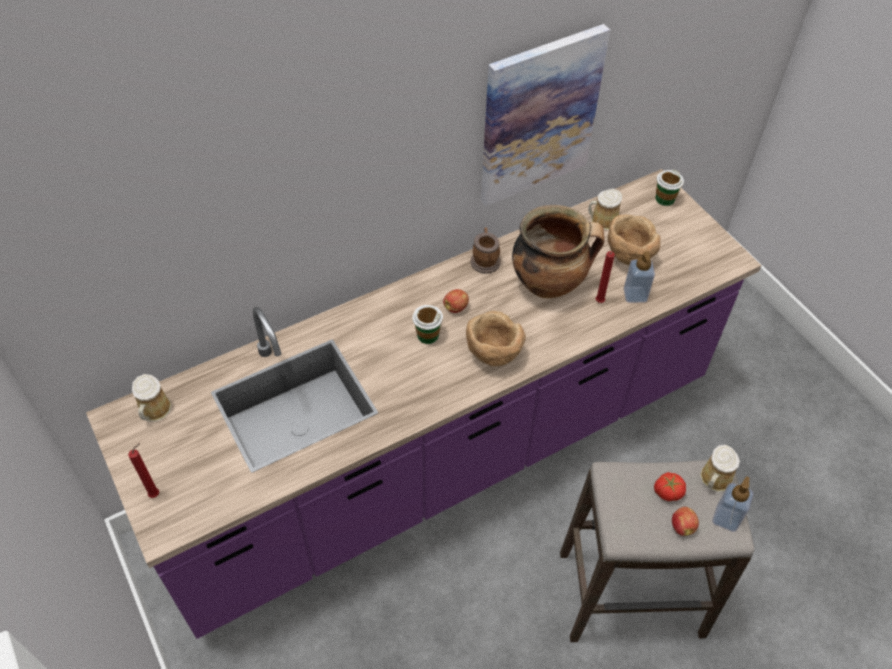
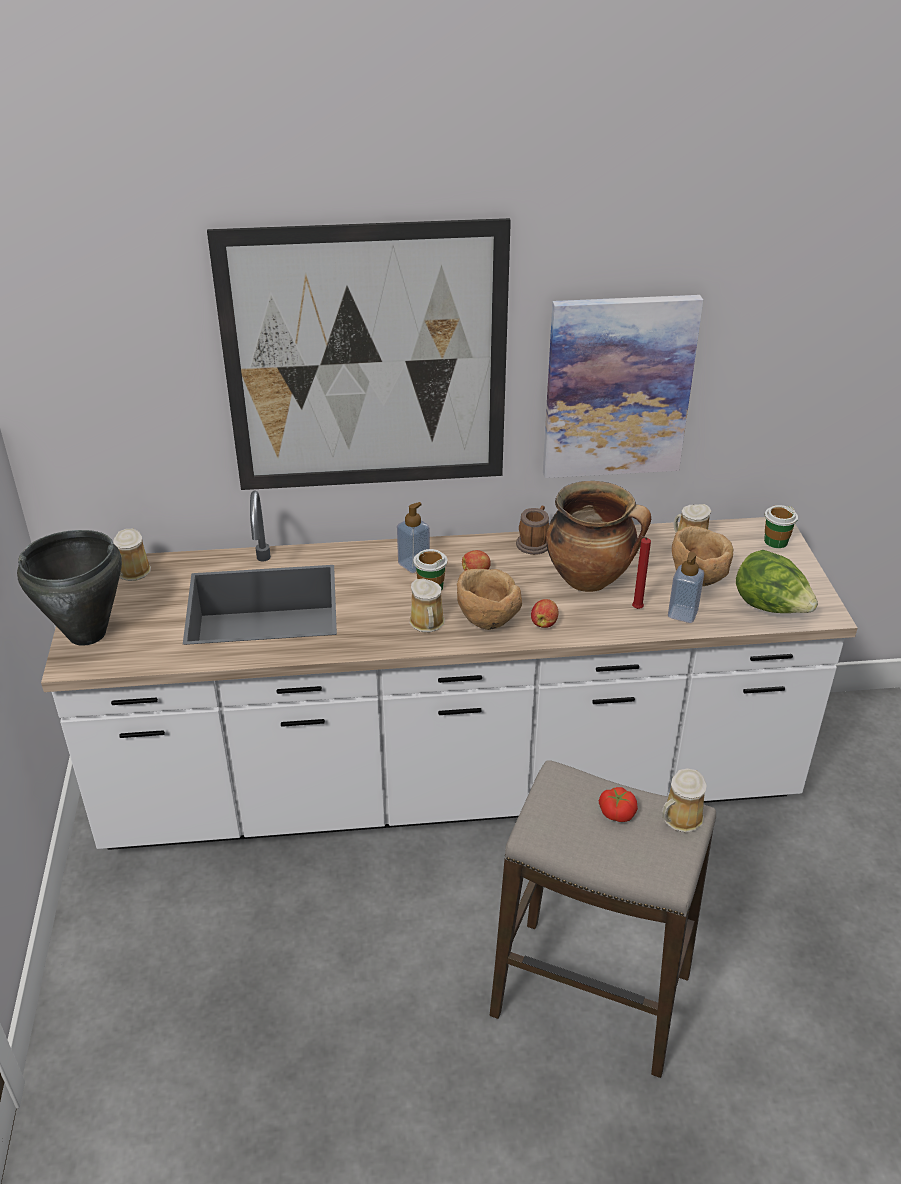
camera: 25 degrees right, 15 degrees down
purple counter [86,169,762,639] -> white counter [41,490,858,850]
red candle [128,443,159,498] -> black cooking pot [17,530,122,646]
apple [672,507,699,536] -> apple moved to [531,599,559,628]
soap dispenser [712,476,754,532] -> soap dispenser moved to [397,502,430,573]
none -> picture [207,218,511,490]
none -> mug [409,579,445,632]
none -> lettuce [736,550,818,613]

